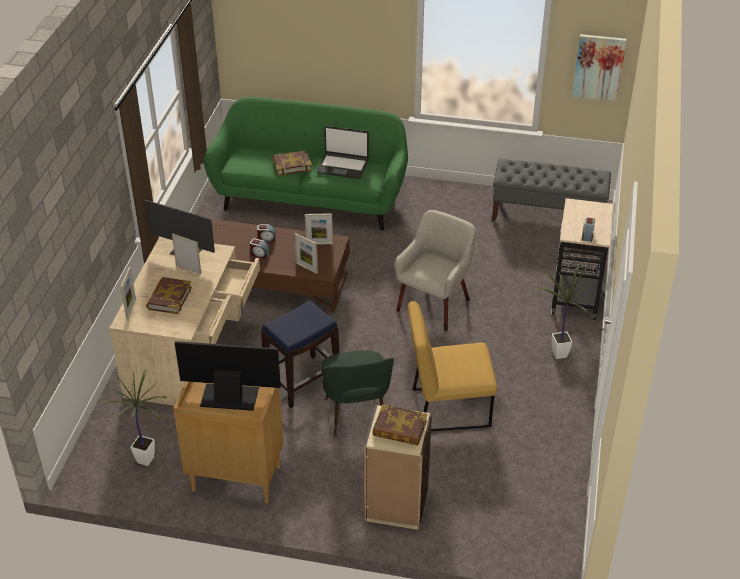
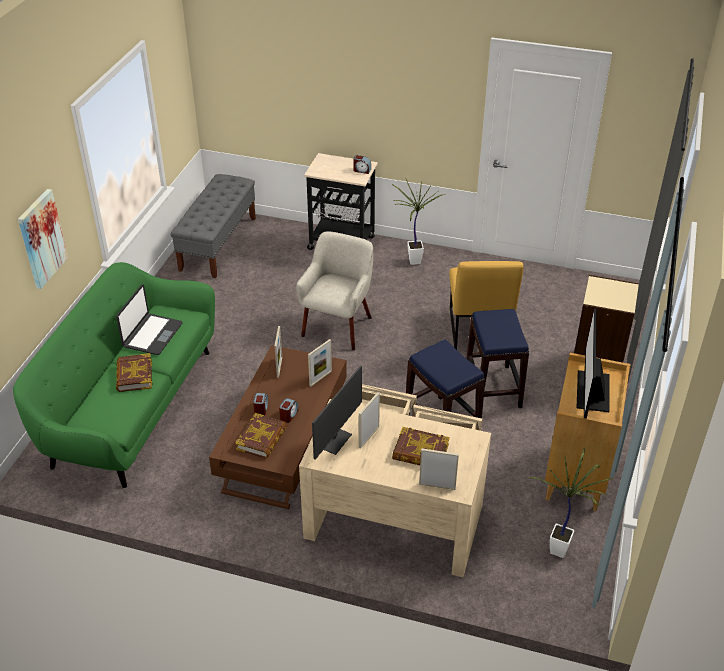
camera: 85 degrees left, 0 degrees up
green chair [321,350,394,437] -> stool [466,309,529,408]
book [372,404,428,445] -> book moved to [235,413,287,458]
beige armchair [395,210,476,331] -> beige armchair turned 75 degrees clockwise [296,231,373,350]
picture [572,34,627,101] -> picture moved to [18,189,68,289]

